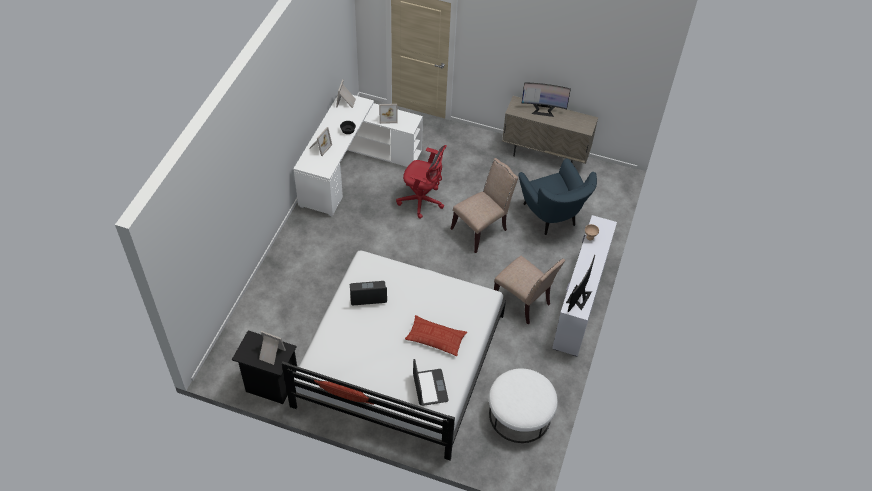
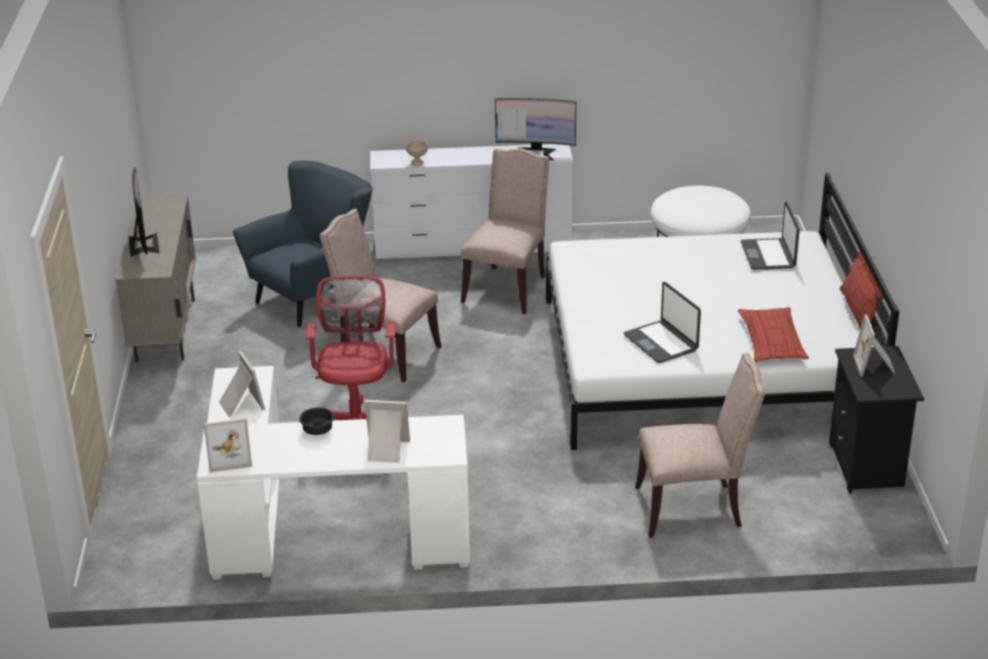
camera: 110 degrees left, 20 degrees down
pillow [405,315,467,356] -> pillow moved to [738,307,809,362]
laptop [413,359,449,406] -> laptop turned 60 degrees counterclockwise [741,202,800,270]
none -> beige chair [635,353,765,538]

